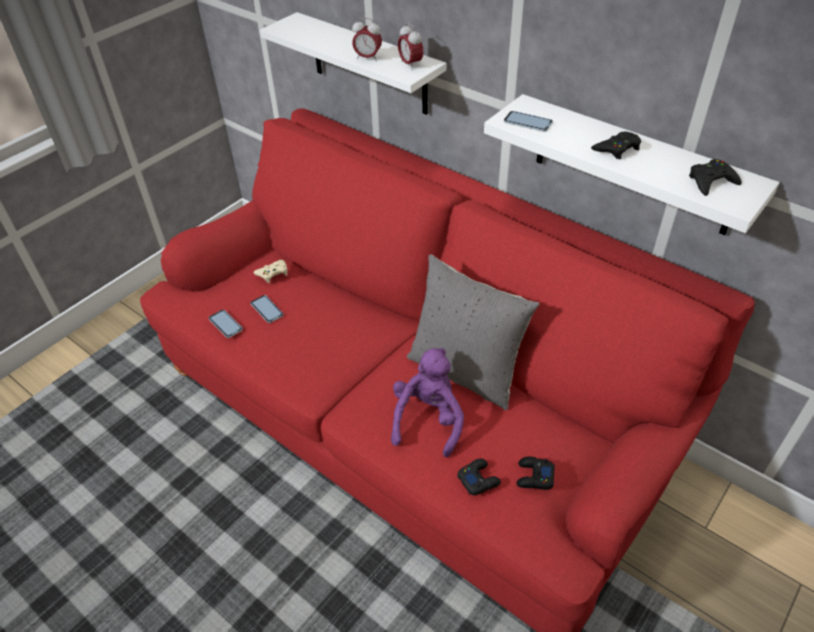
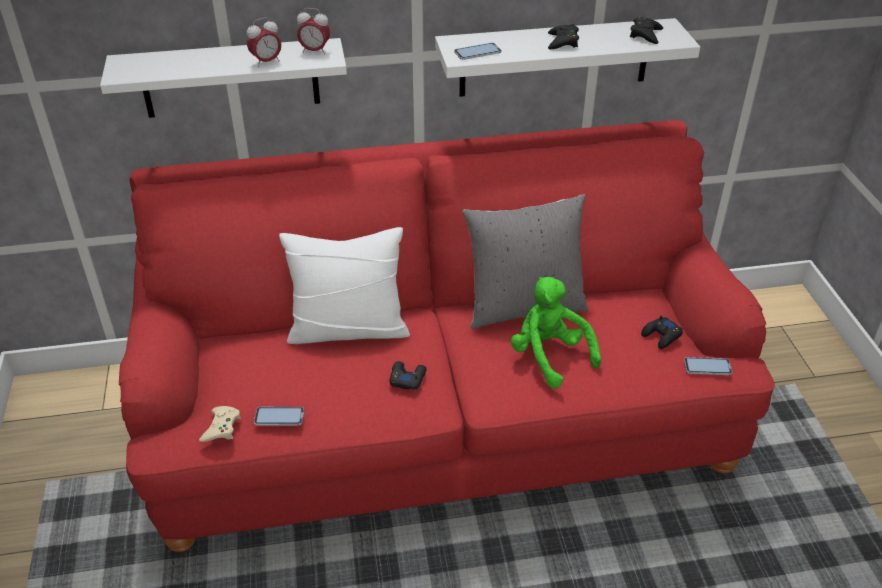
camera: 50 degrees left, 5 degrees down
phone [250,295,283,323] -> phone moved to [684,357,732,375]
beige game controller [253,260,287,283] -> beige game controller moved to [199,406,241,442]
purple plush toy [391,348,464,457] -> green plush toy [511,277,601,389]
black game controller [457,459,501,495] -> black game controller moved to [389,361,427,390]
none -> white pillow [279,227,410,344]

